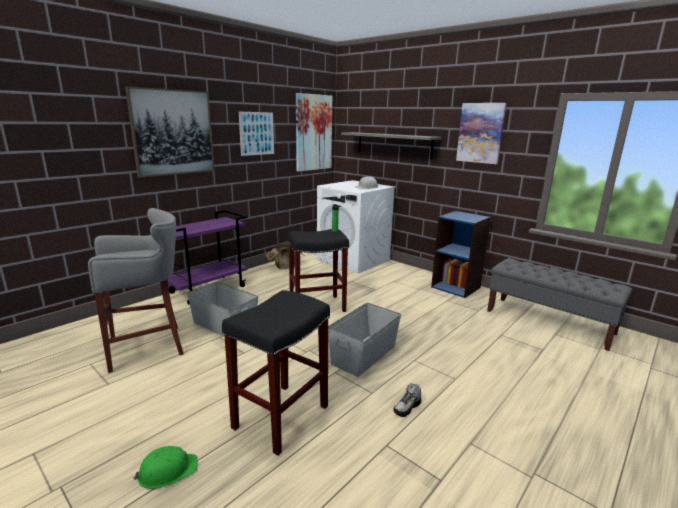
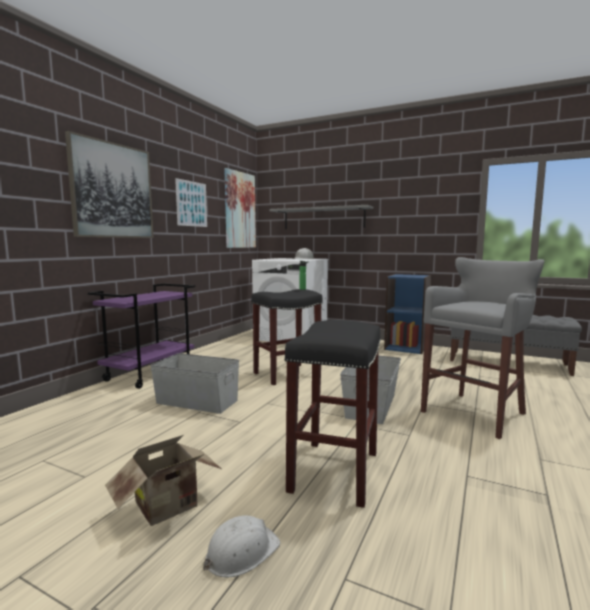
camera: 15 degrees left, 10 degrees down
grey stool [88,208,184,373] -> grey stool moved to [421,257,544,439]
green hard hat [133,446,198,489] -> white hard hat [203,515,280,577]
cardboard box [266,243,303,269] -> cardboard box moved to [105,435,221,526]
shoe [393,383,421,417] -> none
picture [456,103,507,164] -> none

